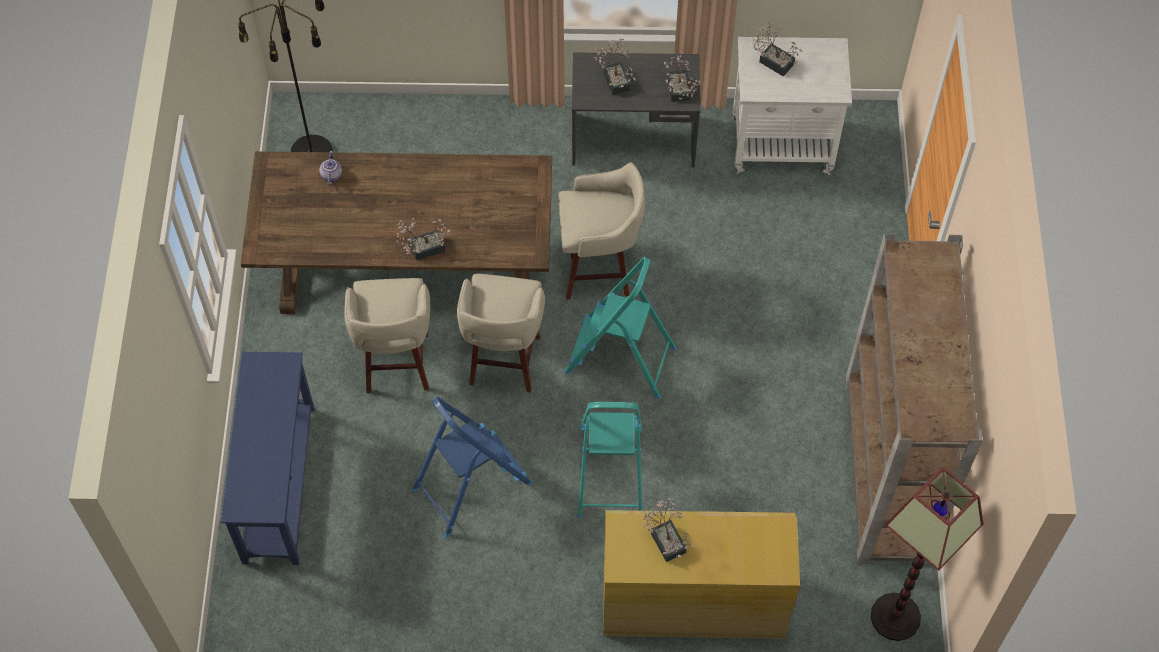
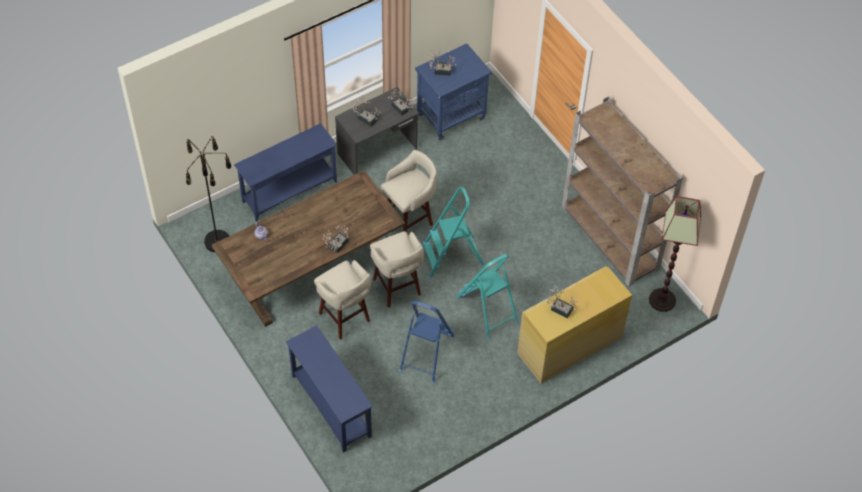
camera: 35 degrees left, 5 degrees down
white cart [733,37,852,175] -> blue cart [415,43,492,141]
none -> blue console table [234,123,337,222]

